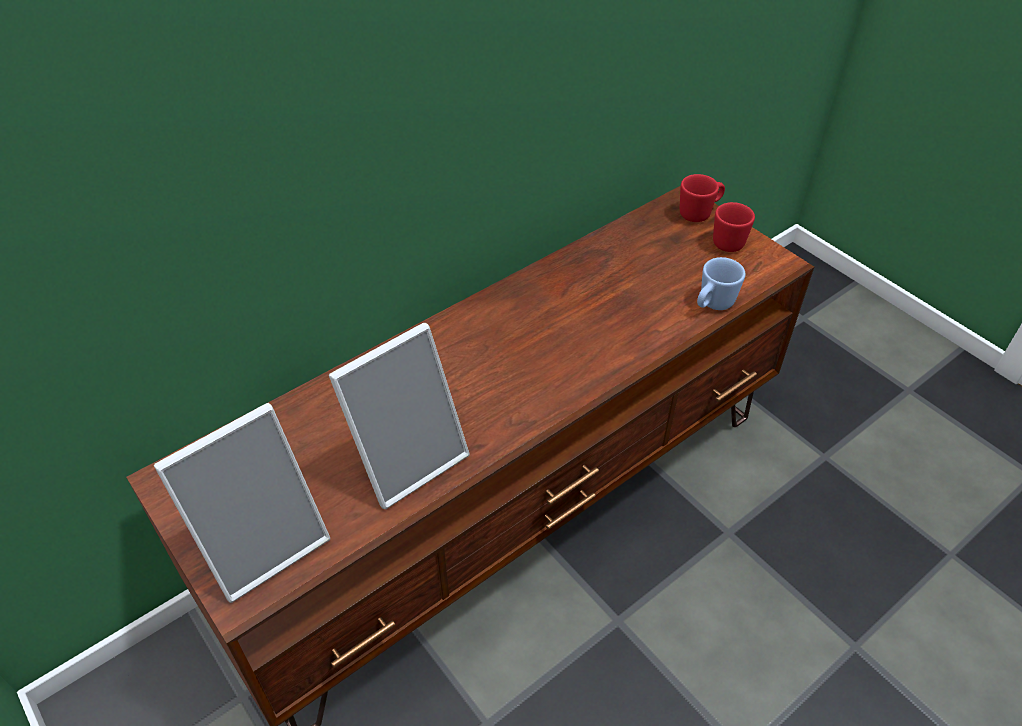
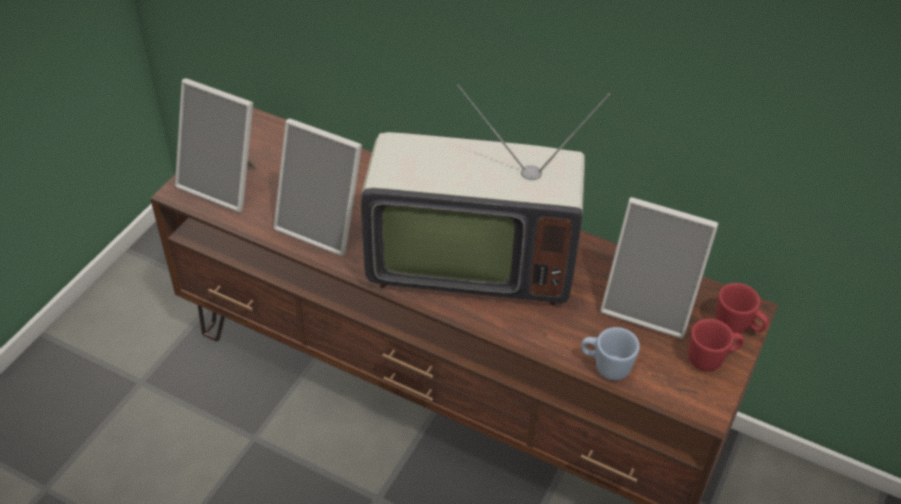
camera: 65 degrees right, 0 degrees up
none -> television [361,84,610,306]
none -> picture frame [600,197,718,339]

